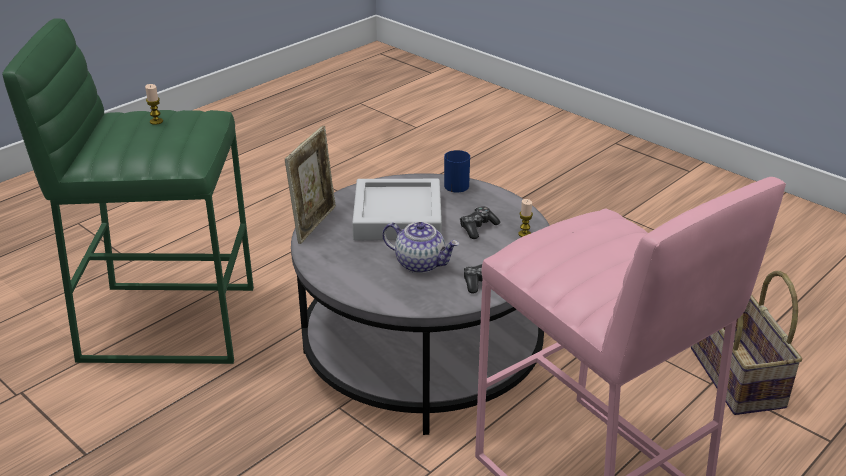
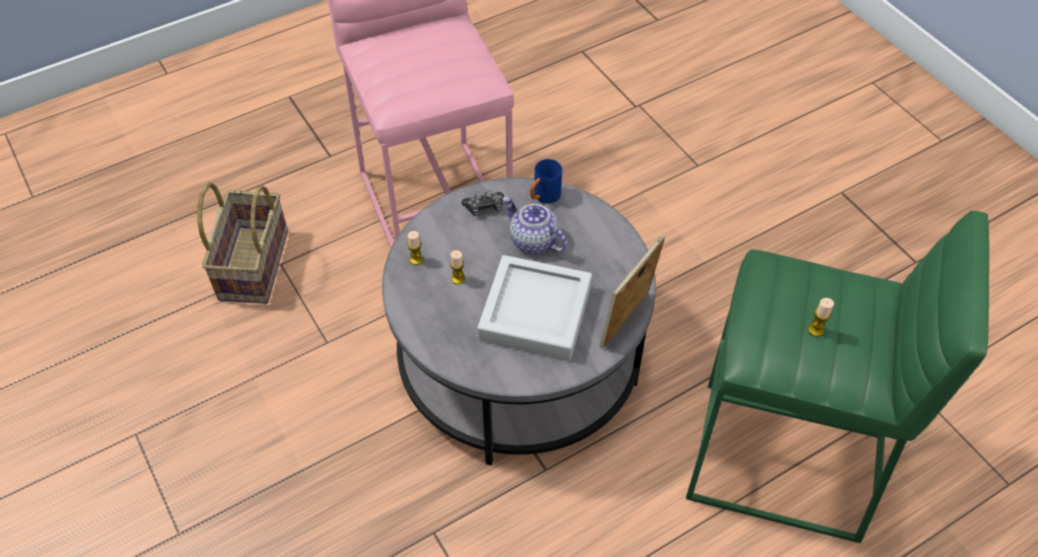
camera: 165 degrees left, 20 degrees up
blue mug [444,150,470,193] -> blue mug moved to [530,159,562,204]
game controller [460,206,500,239] -> candle [450,250,465,284]

